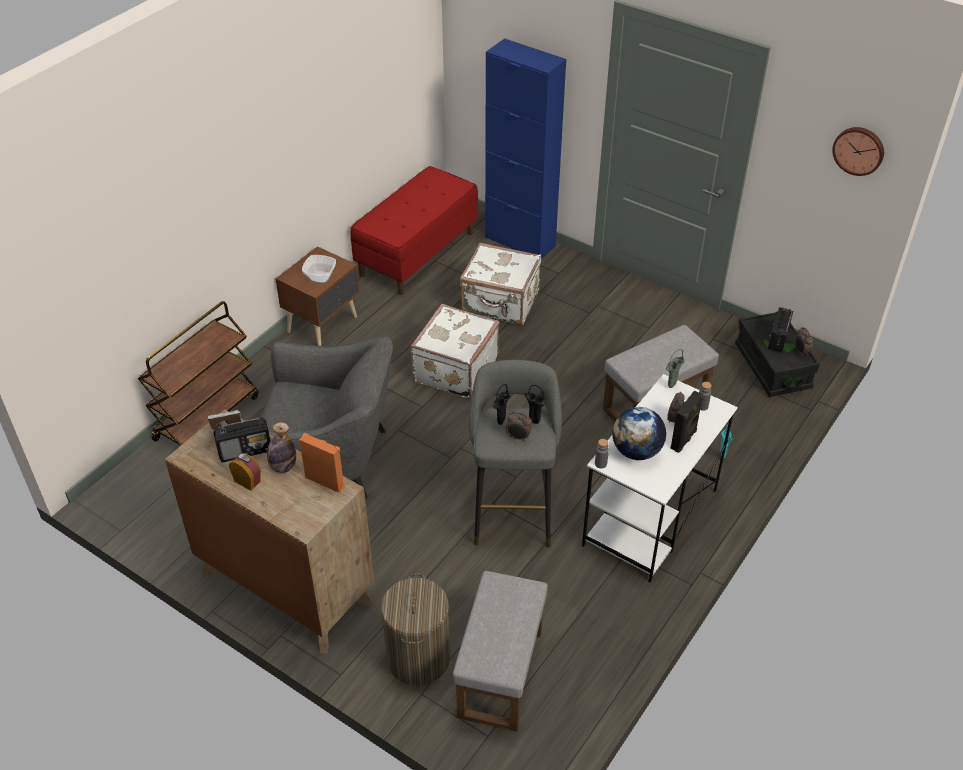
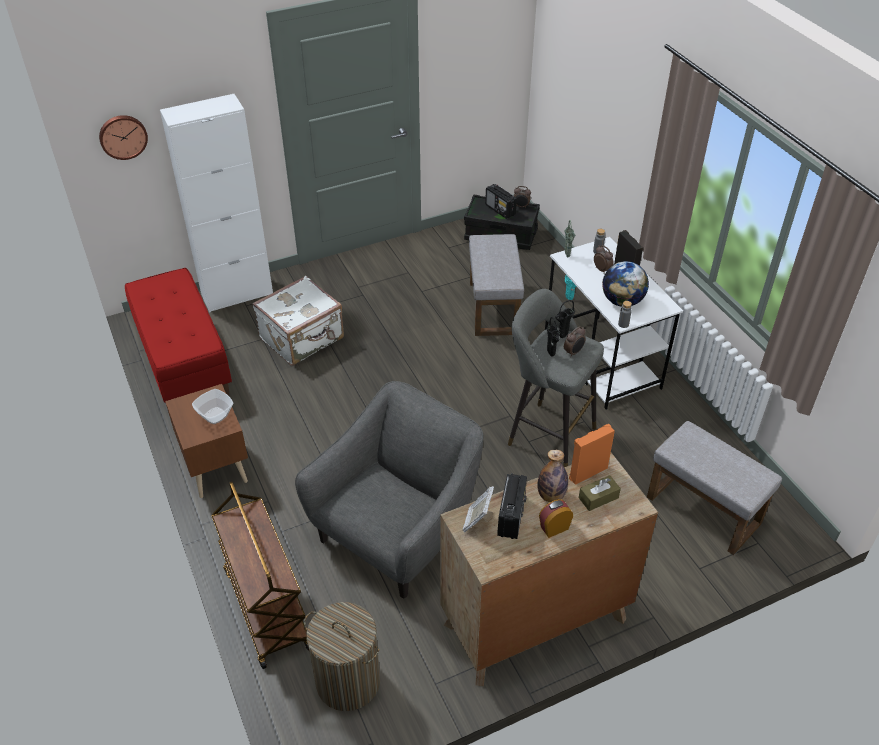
camera: 60 degrees left, 0 degrees up
laundry basket [381,573,450,686] -> laundry basket moved to [304,602,380,711]
white suitcase [410,304,500,399] -> none
blue cabinet [485,38,566,259] -> white cabinet [160,94,273,313]
wall clock [832,127,884,176] -> wall clock moved to [99,115,148,160]
none -> brown tissue box [579,475,621,511]

